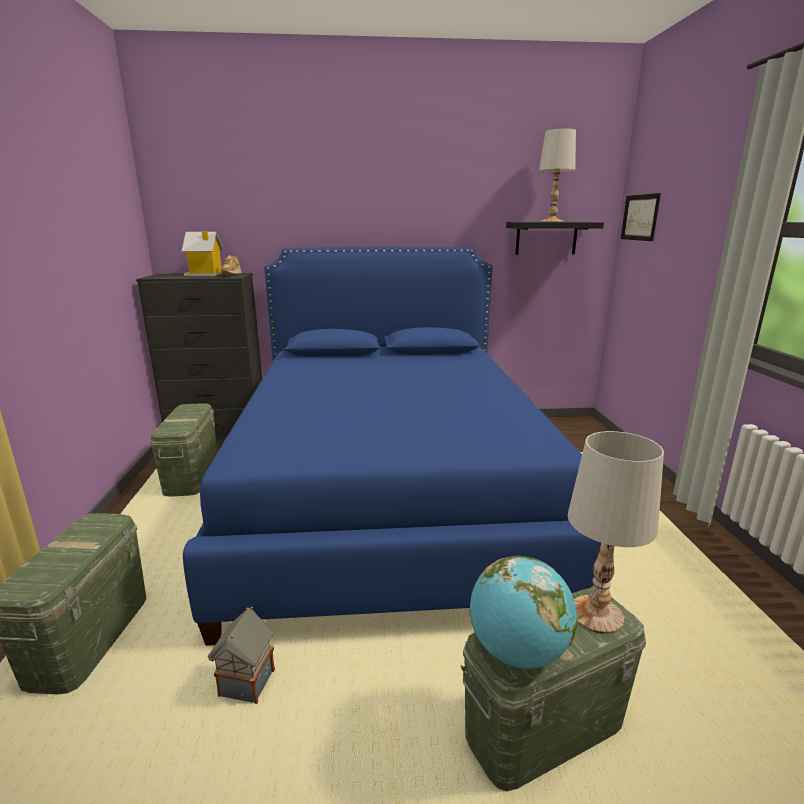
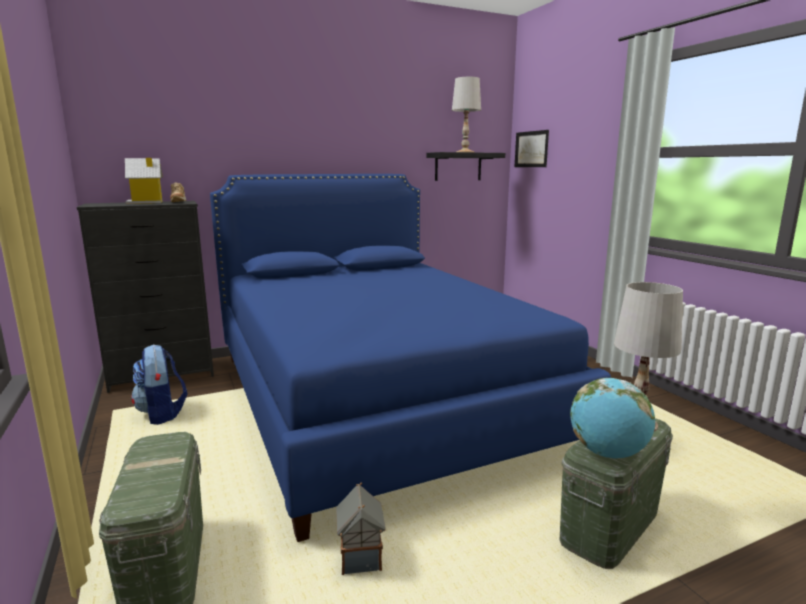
camera: 20 degrees left, 5 degrees down
green storage box [150,403,217,497] -> backpack [131,344,187,425]

